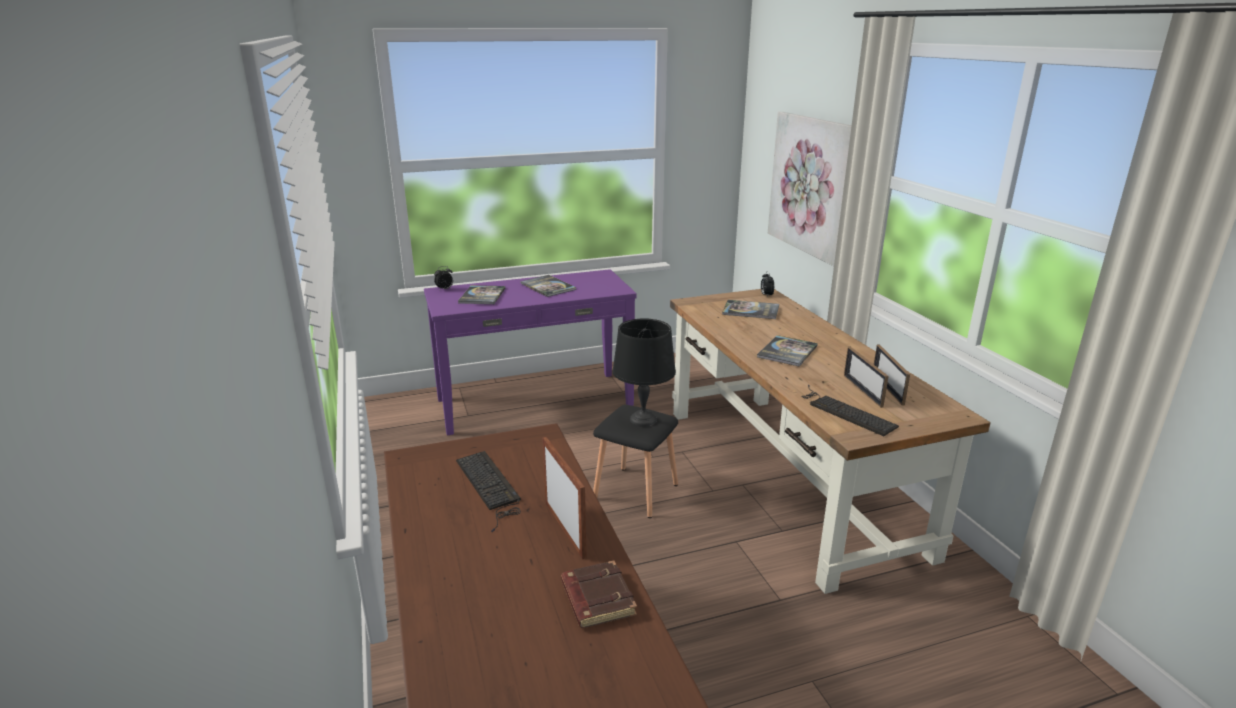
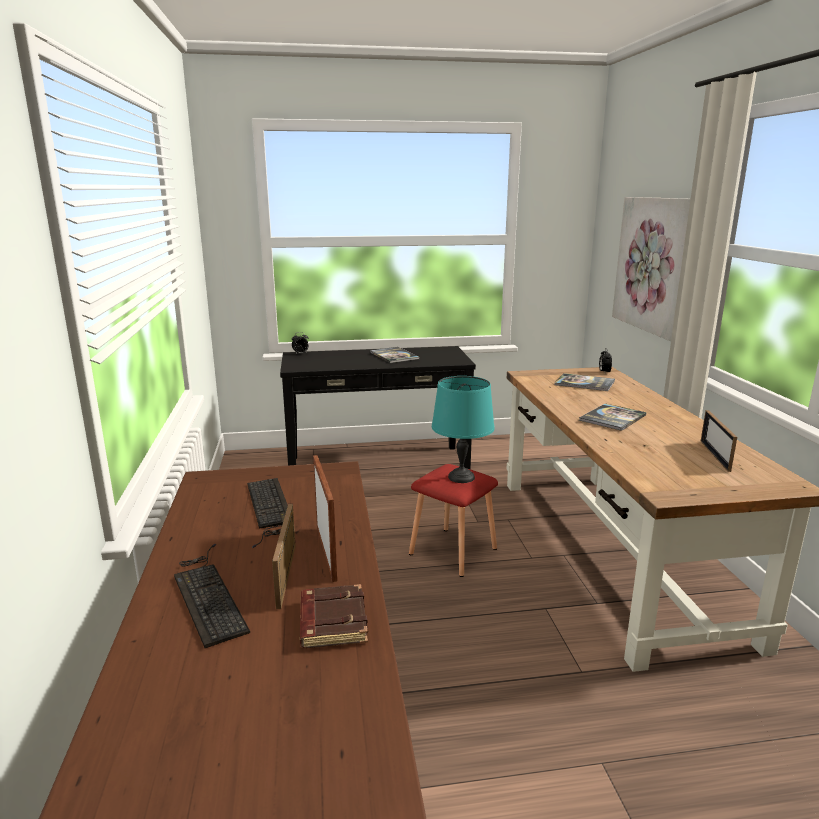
camera: 10 degrees right, 5 degrees down
purple console table [424,269,637,436] -> black console table [280,346,476,469]
book [458,285,505,304] -> none
black stool [593,405,678,518] -> red stool [409,464,498,577]
black table lamp [612,318,676,427] -> turquoise table lamp [432,376,494,483]
keyboard [801,385,899,436] -> keyboard moved to [174,544,250,648]
picture frame [844,347,889,408] -> picture frame moved to [272,504,296,609]

